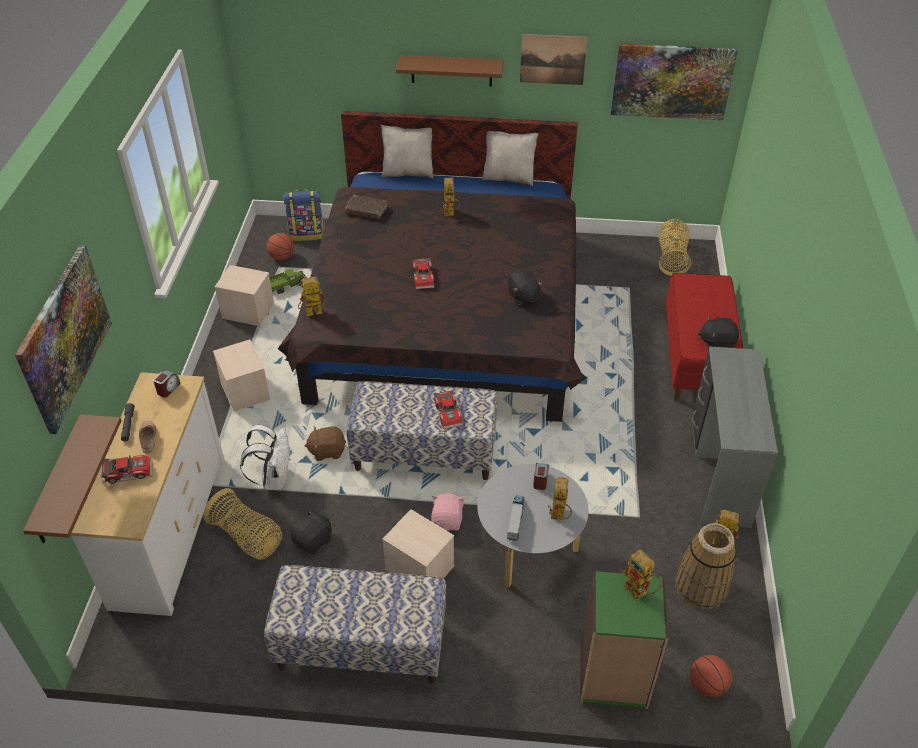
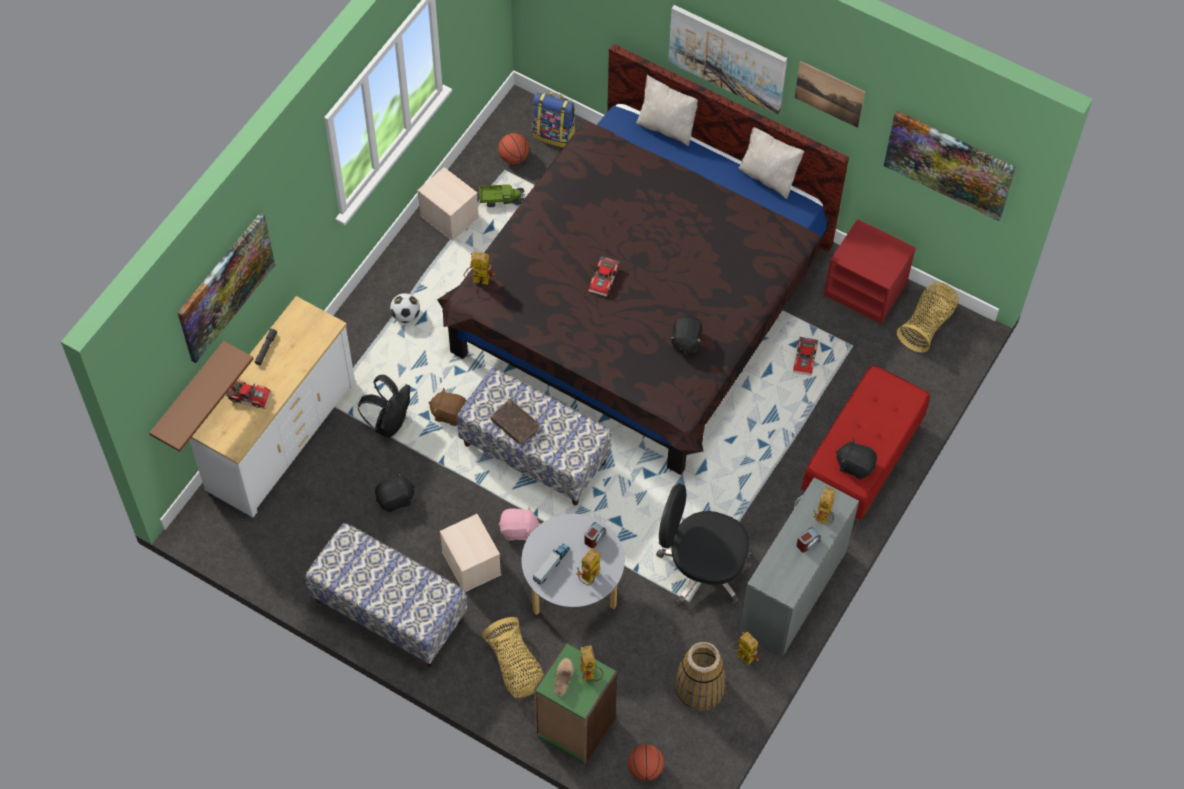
camera: 25 degrees right, 15 degrees up
beige shoe [139,420,157,453] -> beige shoe moved to [554,658,574,697]
alarm clock [153,370,180,398] -> alarm clock moved to [796,527,821,553]
basket [203,488,282,560] -> basket moved to [482,617,544,698]
beige storage box [213,339,270,412] -> football [390,293,420,323]
white backpack [240,425,291,490] -> black backpack [358,374,410,438]
brown book [345,194,388,219] -> brown book moved to [490,399,540,445]
brown shelf [396,55,504,87] -> picture [668,5,787,114]
pink plush toy [431,493,465,531] -> pink plush toy turned 60 degrees clockwise [499,506,540,541]
toy car [434,390,463,429] -> toy car moved to [793,337,818,376]
toy robot [442,178,460,216] -> toy robot moved to [813,487,836,525]
none -> black office chair [656,484,752,606]
none -> red nightstand [824,219,916,323]

